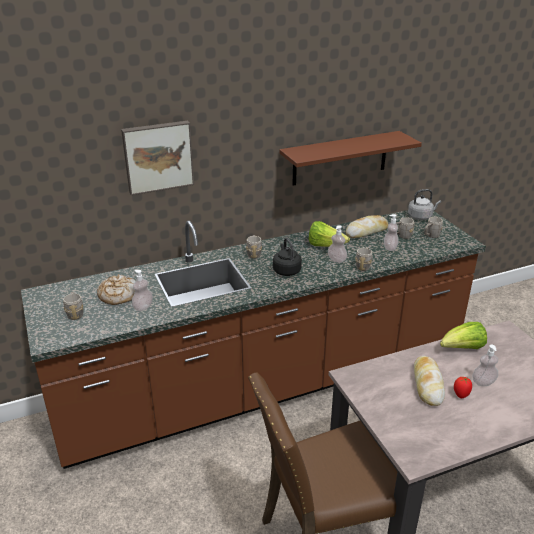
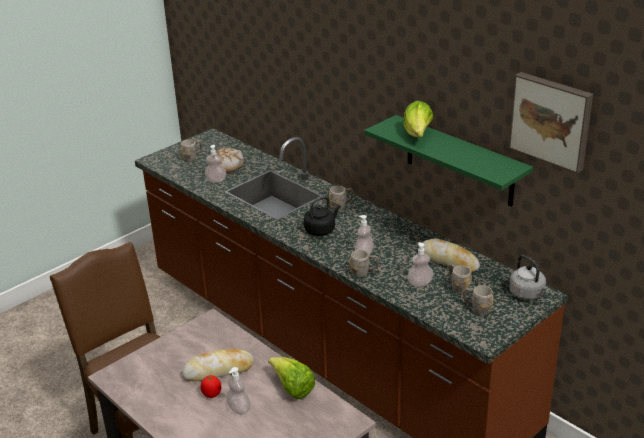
camera: 70 degrees right, 0 degrees up
picture [121,121,194,195] -> picture moved to [509,72,593,174]
brown shelf [279,131,422,186] -> green shelf [364,115,533,207]
lettuce [309,221,350,247] -> lettuce moved to [403,101,434,137]

